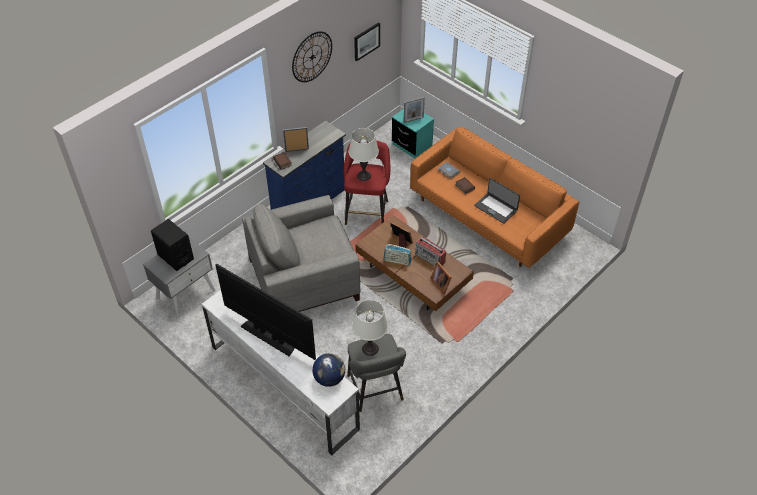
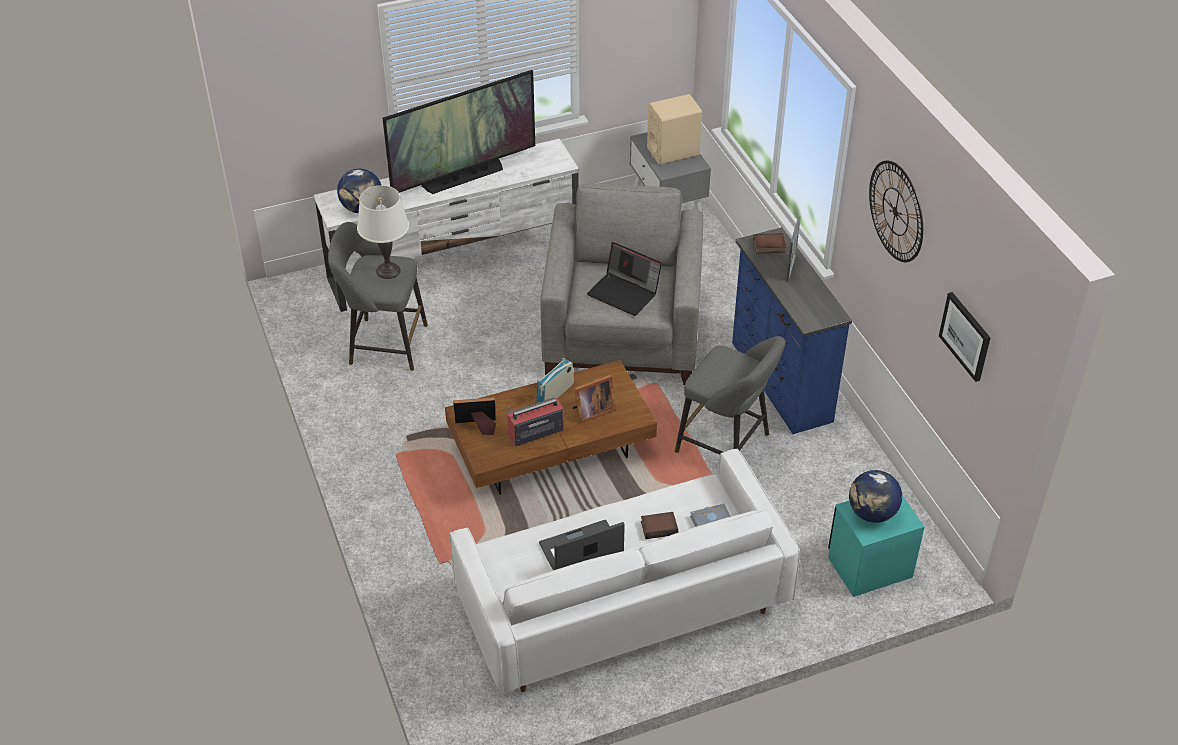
camera: 115 degrees right, 5 degrees down
black speaker [151,219,194,271] -> beige speaker [647,94,702,165]
red stool [344,140,390,225] -> grey stool [675,336,785,454]
white table lamp [349,128,379,181] -> none
picture frame [404,97,425,123] -> globe [849,470,902,523]
orange sofa [410,127,579,268] -> white sofa [450,448,800,694]
none -> laptop [587,242,662,316]

